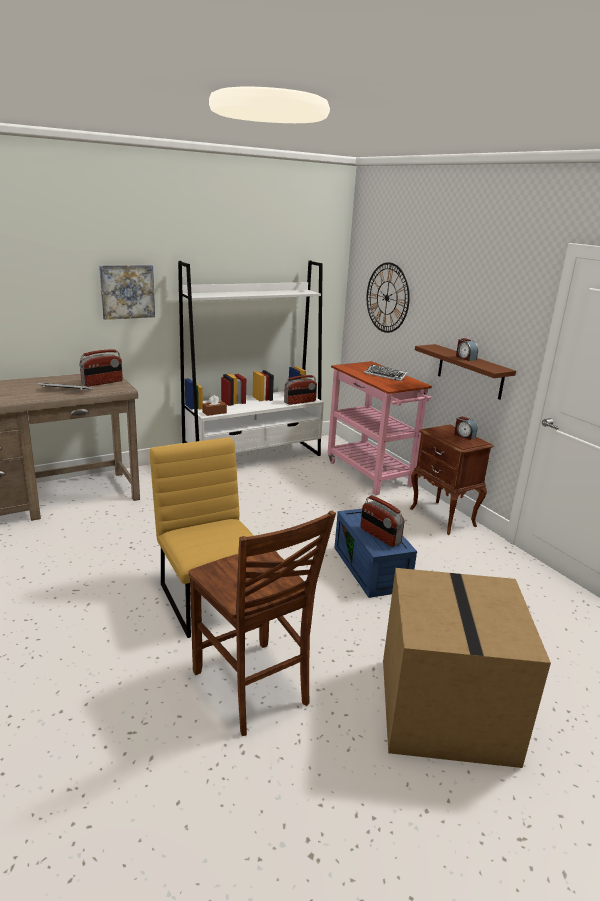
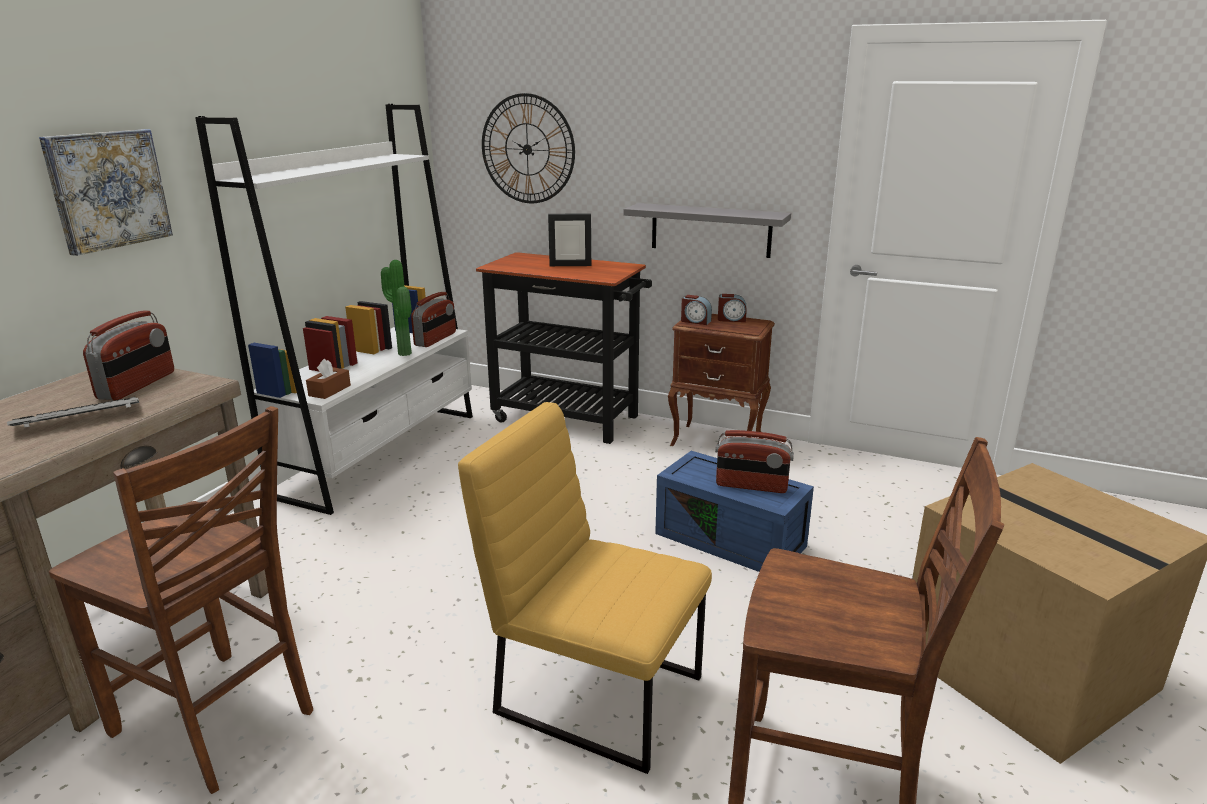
camera: 35 degrees left, 0 degrees up
pink cart [328,361,432,495] -> black cart [476,252,652,444]
keyboard [364,364,408,381] -> picture frame [548,213,591,266]
brown shelf [415,344,516,400] -> grey shelf [624,203,791,258]
alarm clock [456,338,478,361] -> alarm clock moved to [681,295,712,325]
none -> brown chair [49,406,313,794]
none -> potted plant [381,260,412,356]

